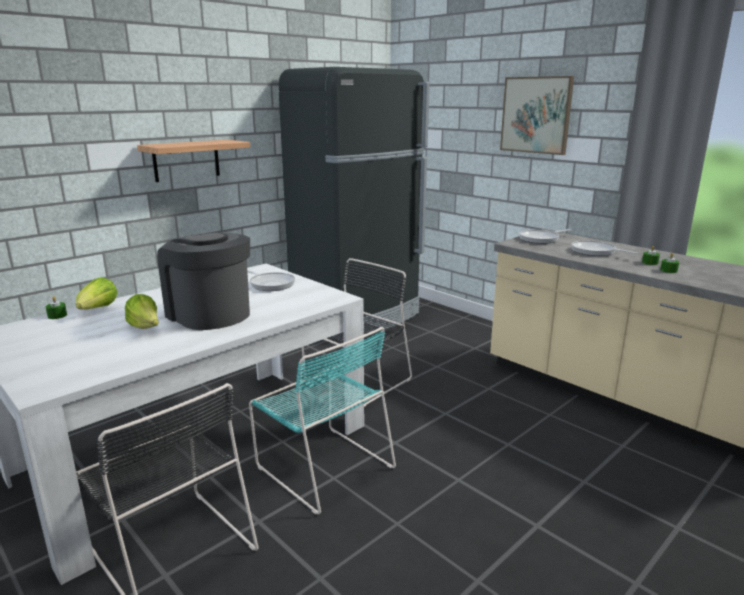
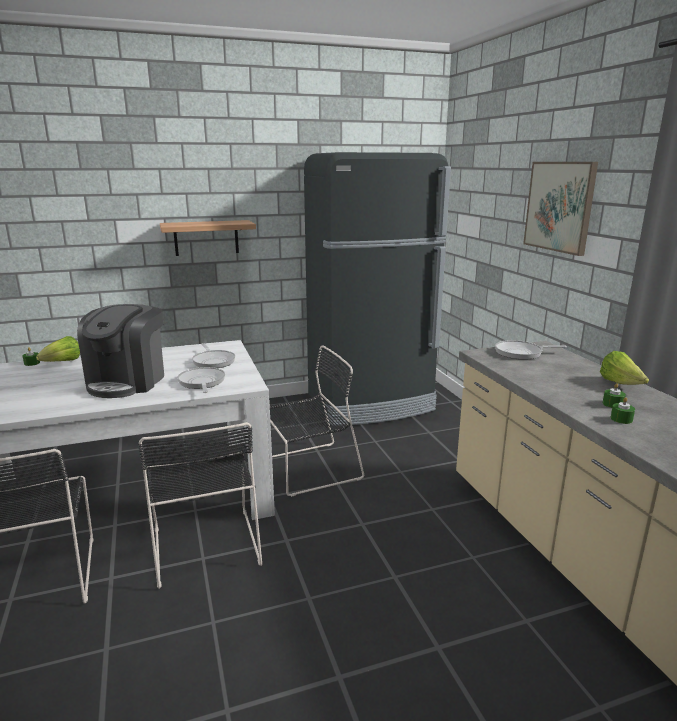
camera: 25 degrees right, 0 degrees up
lettuce [125,294,159,329] -> lettuce moved to [600,351,649,385]
coffee machine [157,232,250,330] -> coffee machine turned 150 degrees counterclockwise [77,304,164,398]
turquoise chair [249,327,396,515] -> black chair [138,422,262,589]
frying pan [571,241,637,256] -> frying pan moved to [177,367,225,393]

